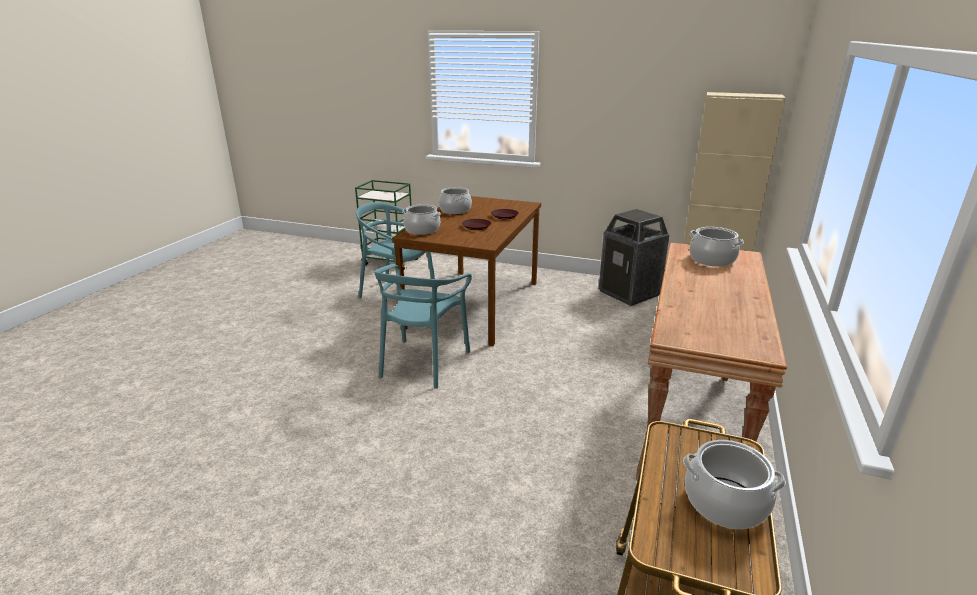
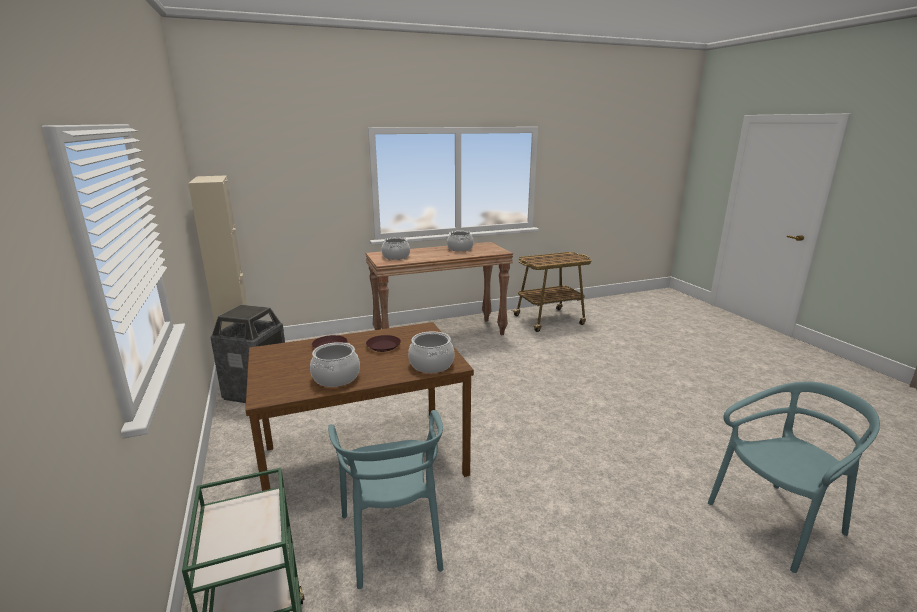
camera: 130 degrees left, 5 degrees down
turquoise chair [374,264,472,389] -> turquoise chair moved to [708,382,880,573]
cooking pot [683,440,786,529] -> cooking pot moved to [447,231,474,252]

